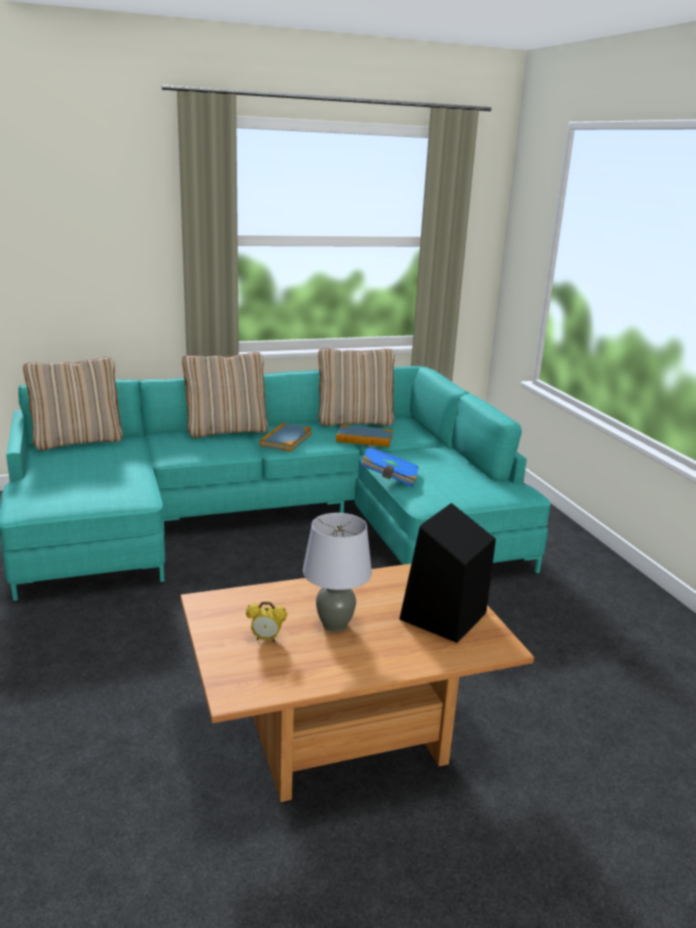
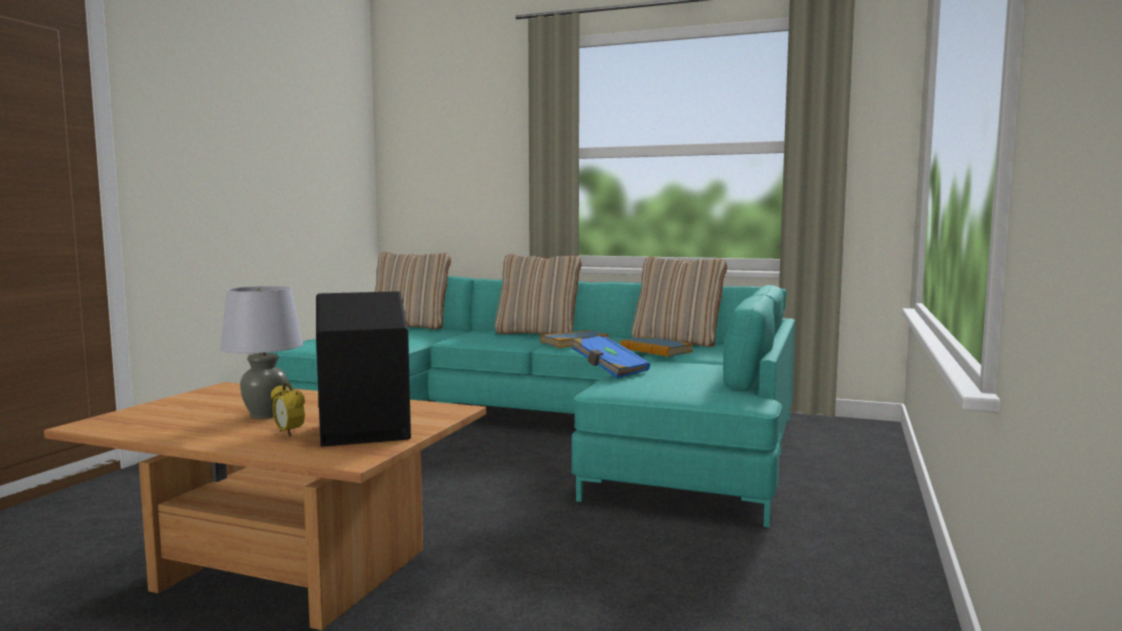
camera: 40 degrees right, 15 degrees down
alarm clock [246,602,287,642] -> alarm clock moved to [271,382,305,436]

